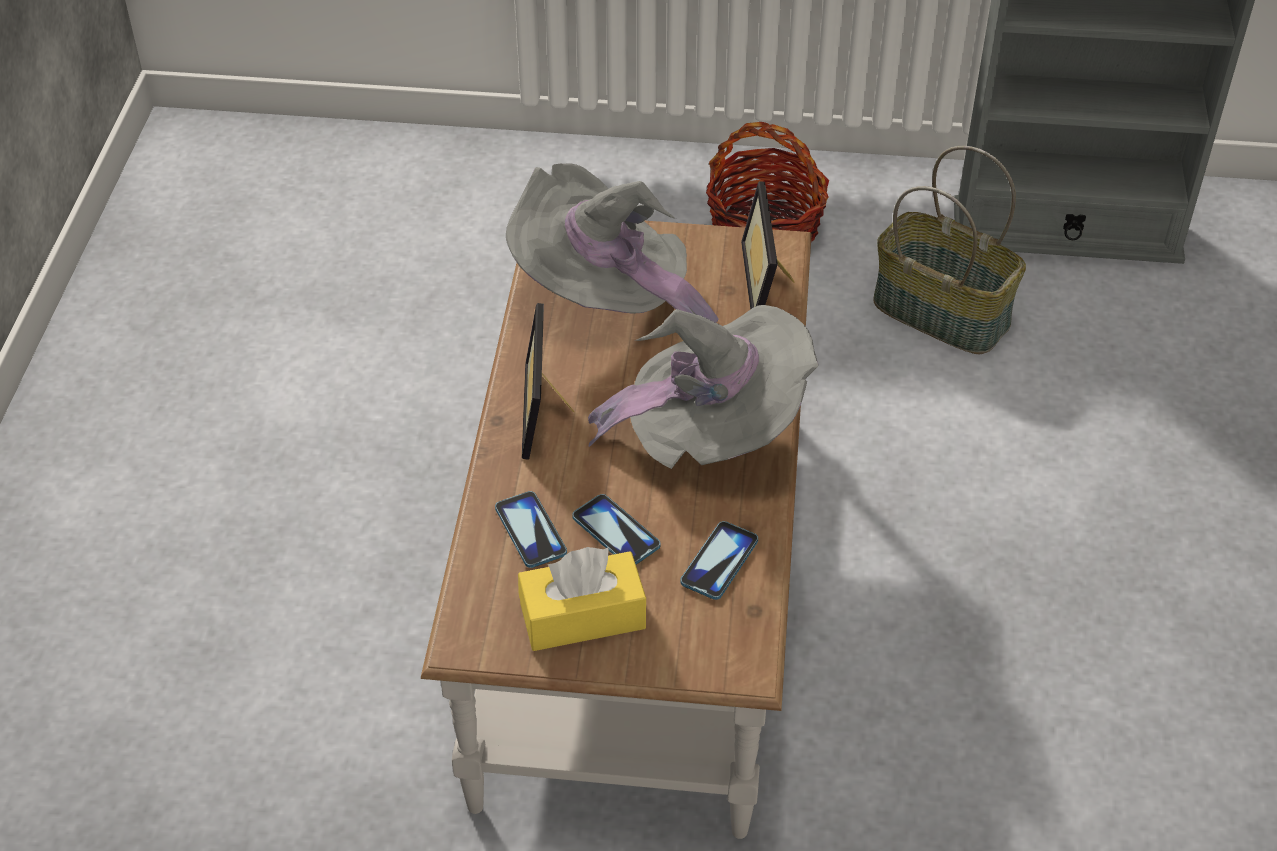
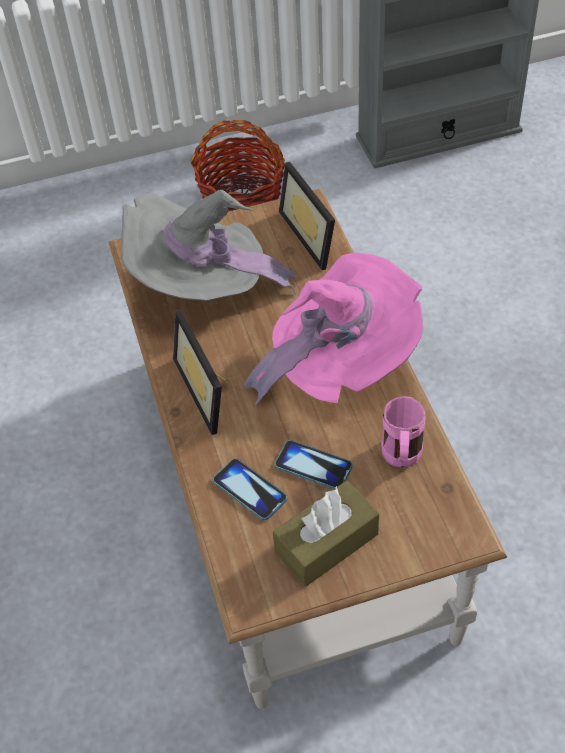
camera: 20 degrees left, 5 degrees up
yellow tissue box [518,547,646,651] -> brown tissue box [273,481,379,587]
grey hat [588,305,819,469] -> pink hat [244,253,423,407]
phone [680,521,758,600] -> pink mug [381,396,426,468]
basket [873,146,1026,354] -> none

